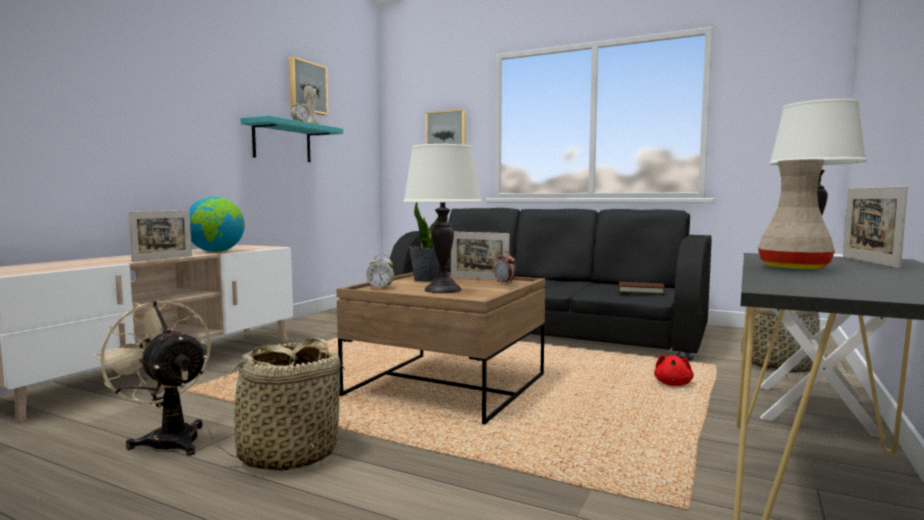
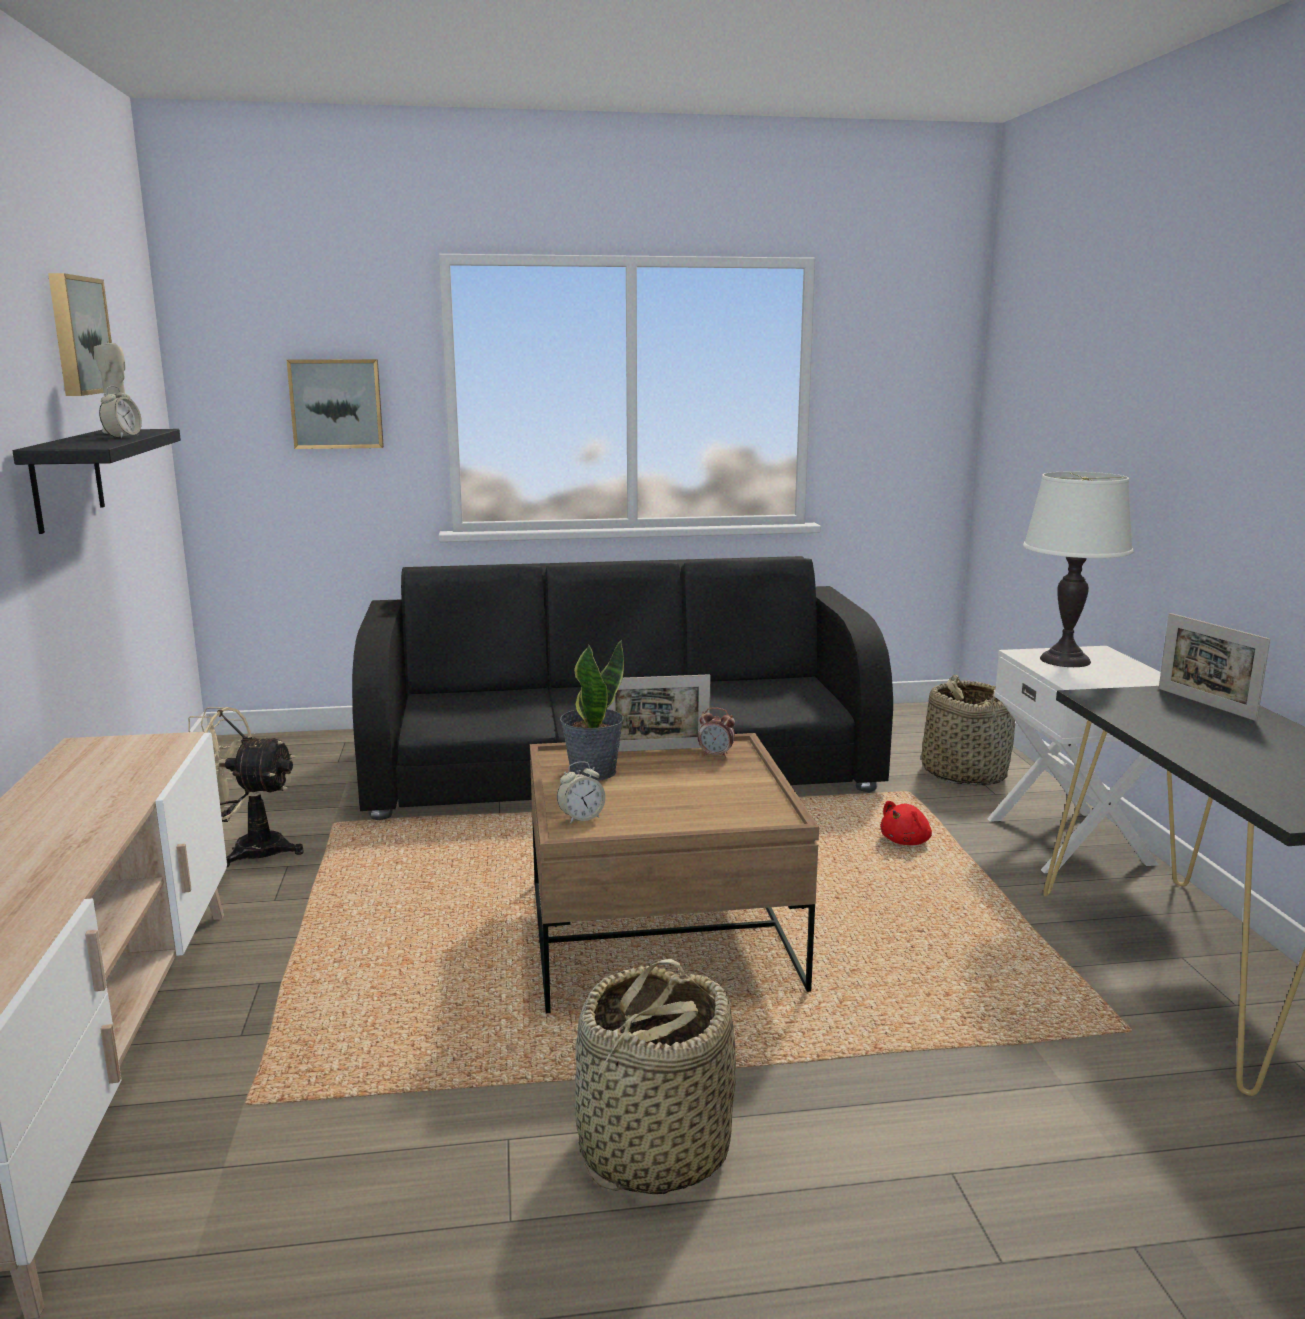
camera: 35 degrees left, 10 degrees up
beige fan [93,300,211,456] -> beige fan moved to [188,707,304,867]
picture frame [128,210,192,262] -> none
globe [189,197,245,252] -> none
turquoise shelf [240,115,343,162] -> black shelf [13,429,181,534]
white table lamp [403,144,482,293] -> none
brown book [619,282,665,295] -> none
red plush toy [654,354,694,386] -> red plush toy turned 60 degrees clockwise [880,801,932,845]
beige vase [758,159,835,270] -> none

